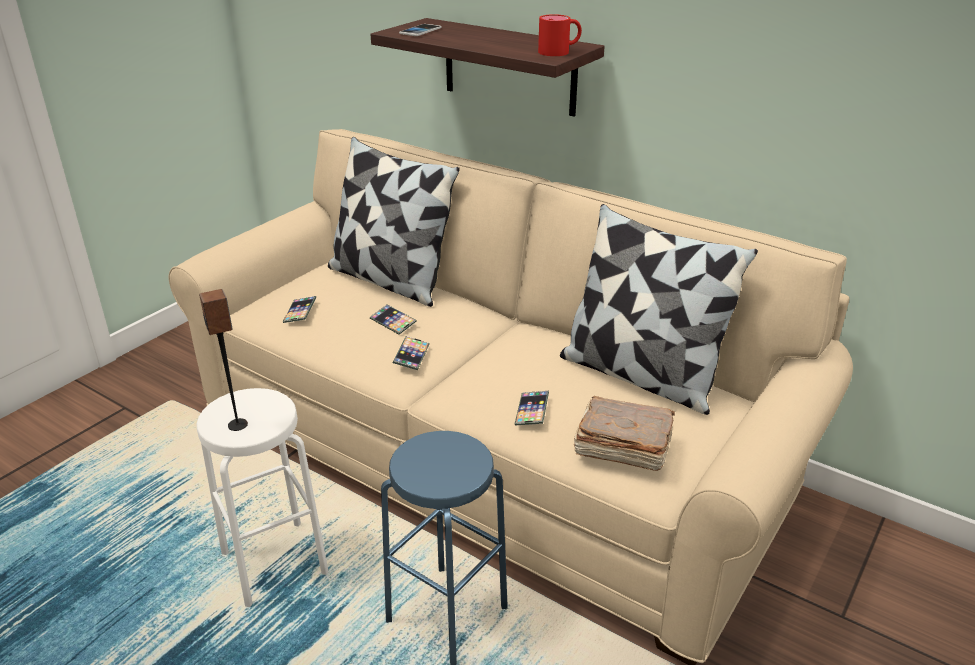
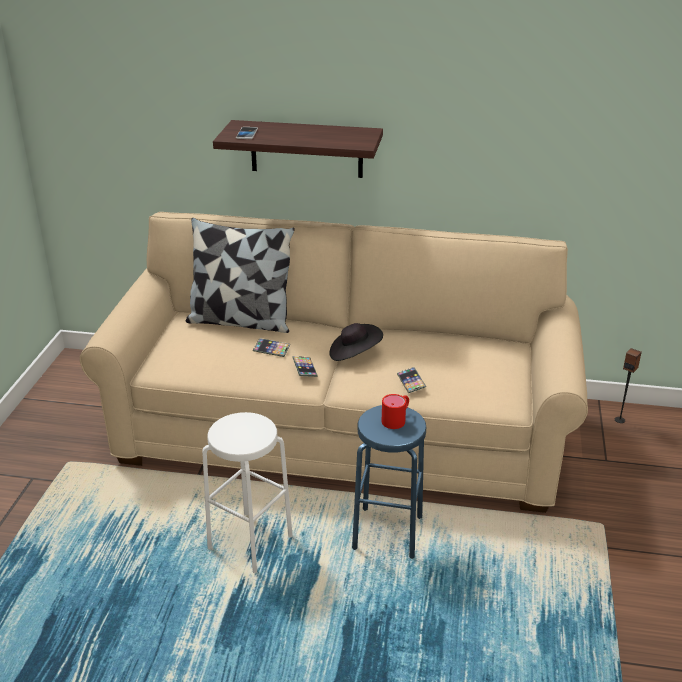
camera: 25 degrees left, 0 degrees up
speaker [199,289,248,431] -> speaker moved to [615,348,642,423]
phone [283,296,316,323] -> none
red mug [538,14,582,56] -> red mug moved to [381,394,409,429]
pillow [560,204,758,415] -> none
brown book [574,396,675,471] -> none
none -> black hat [329,323,383,361]

